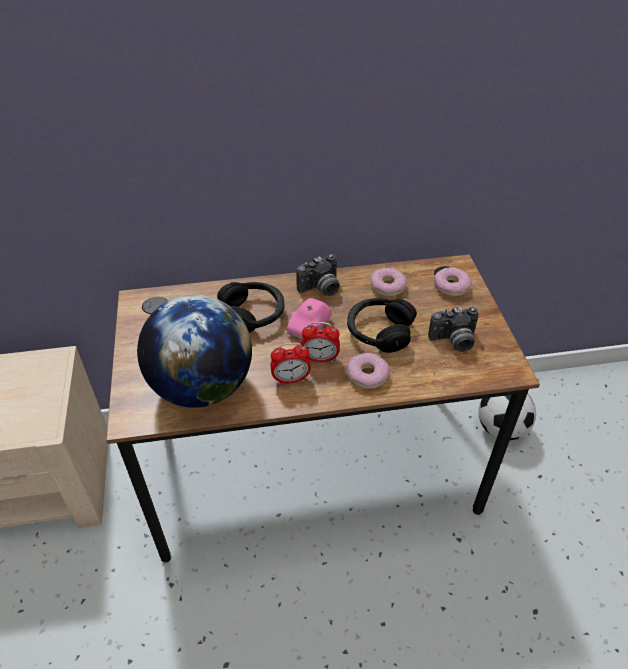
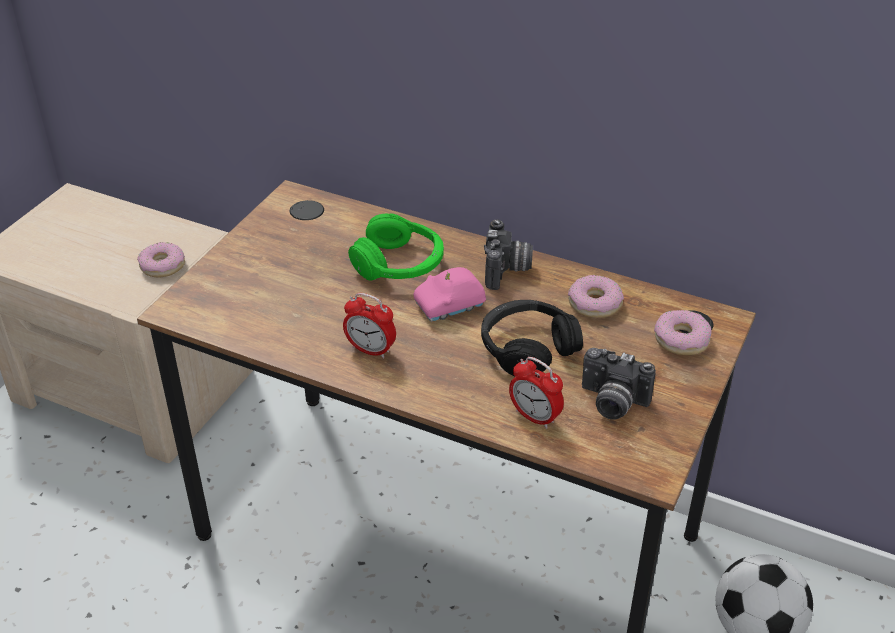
camera: 35 degrees right, 5 degrees down
globe [137,294,252,408] -> none
black headphones [217,282,284,333] -> green headphones [348,213,444,281]
camera [296,254,340,296] -> camera turned 90 degrees counterclockwise [484,219,533,290]
alarm clock [301,322,340,362] -> alarm clock moved to [509,357,564,429]
donut [347,353,390,389] -> donut moved to [137,242,185,277]

